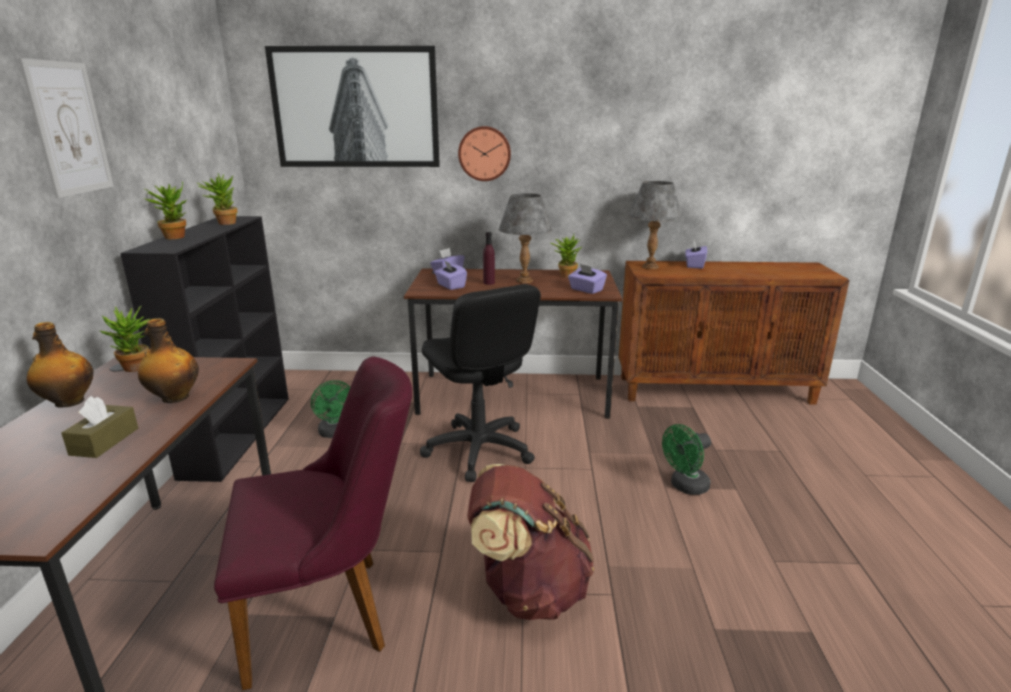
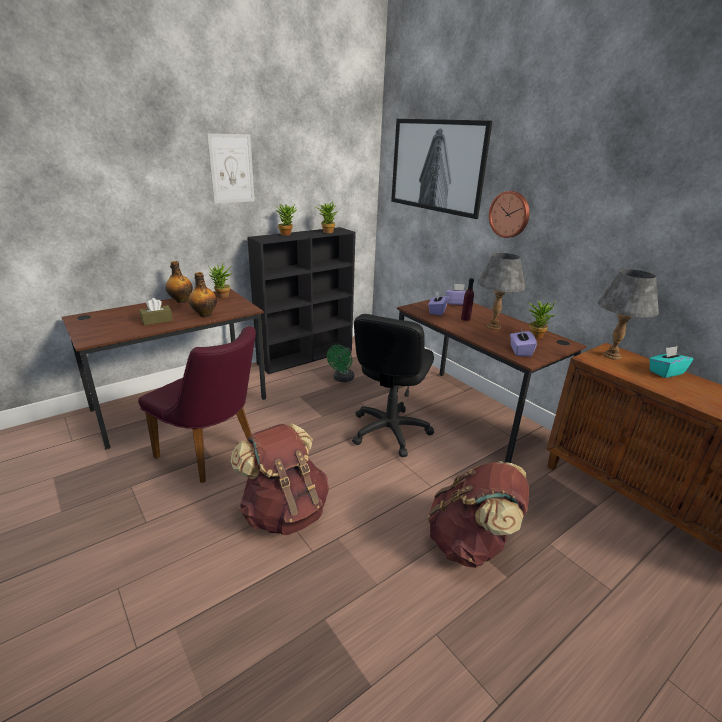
camera: 50 degrees right, 5 degrees up
green fan [662,424,711,495] -> brown backpack [428,461,529,568]
purple tissue box [685,240,707,269] -> turquoise tissue box [649,346,693,378]

